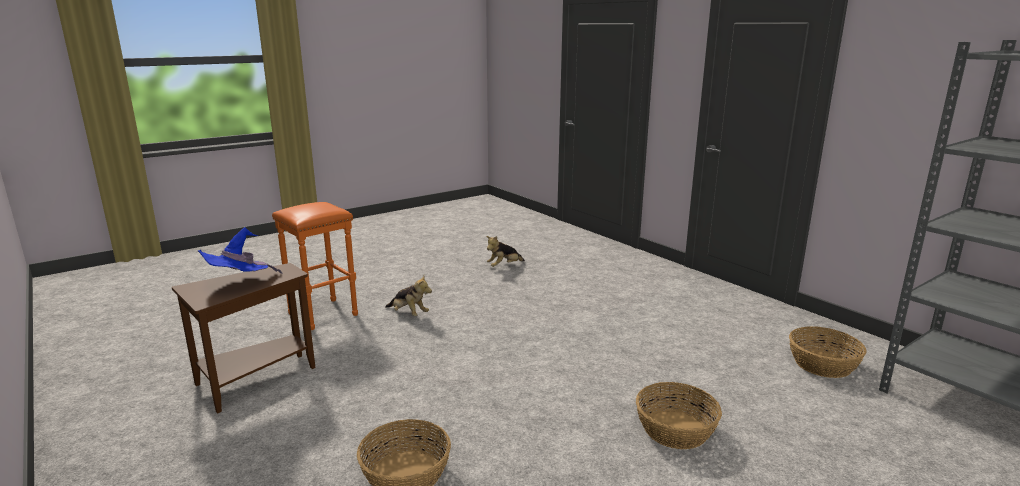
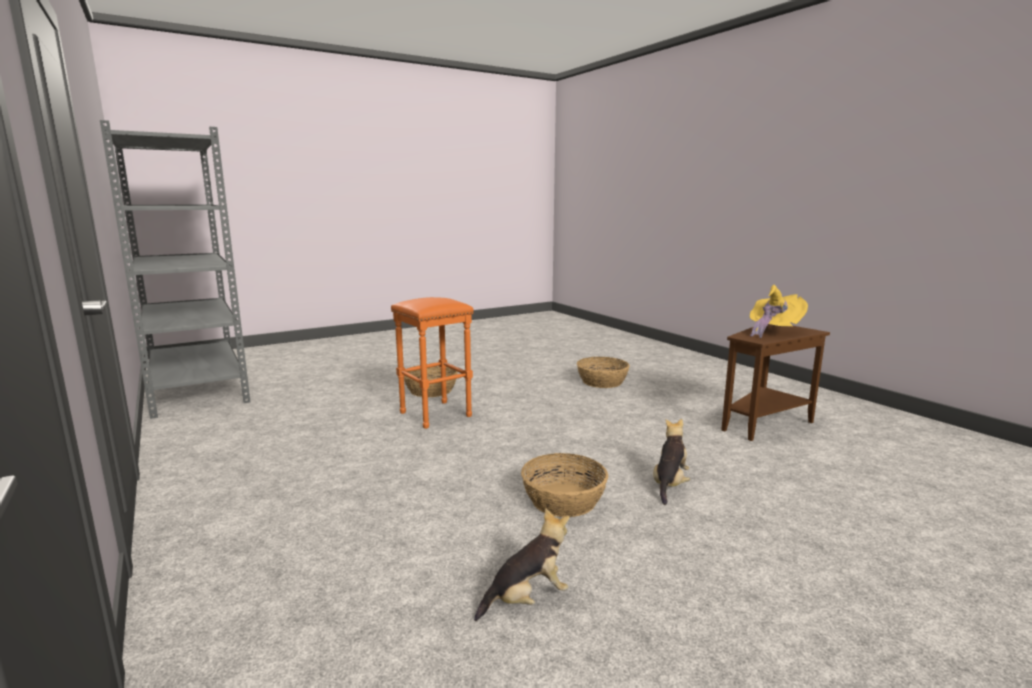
camera: 175 degrees left, 5 degrees down
blue hat [198,227,282,274] -> yellow hat [750,285,808,338]
orange stool [272,202,358,330] -> orange stool moved to [391,297,474,429]
plush toy [385,276,432,316] -> plush toy turned 75 degrees clockwise [653,419,690,505]
basket [789,326,866,378] -> basket moved to [521,453,608,517]

